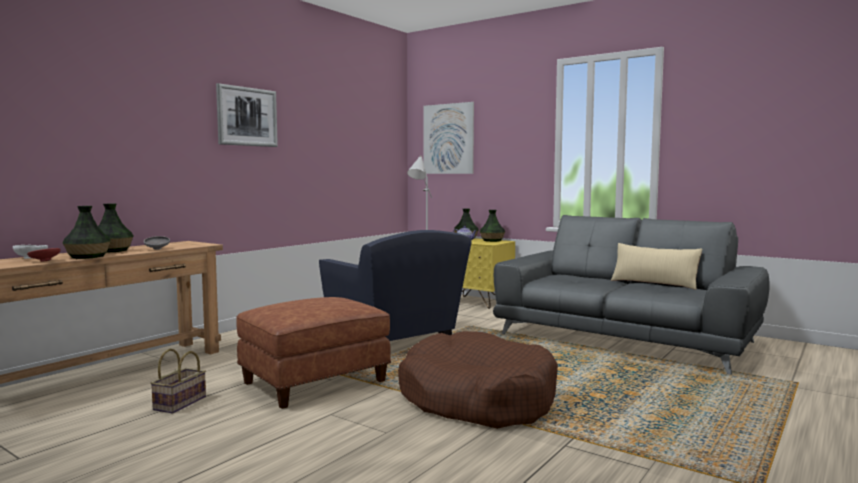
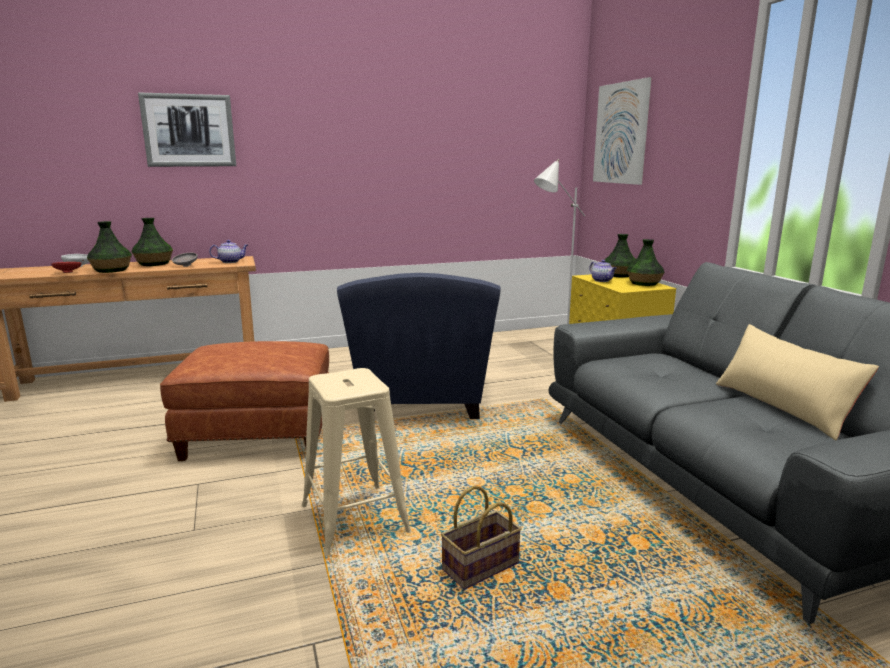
camera: 35 degrees right, 10 degrees up
basket [150,349,206,414] -> basket moved to [441,486,522,589]
picture [216,83,278,147] -> picture moved to [138,92,236,167]
brown dog bed [398,331,558,429] -> beige stool [302,368,411,556]
none -> teapot [209,240,248,263]

